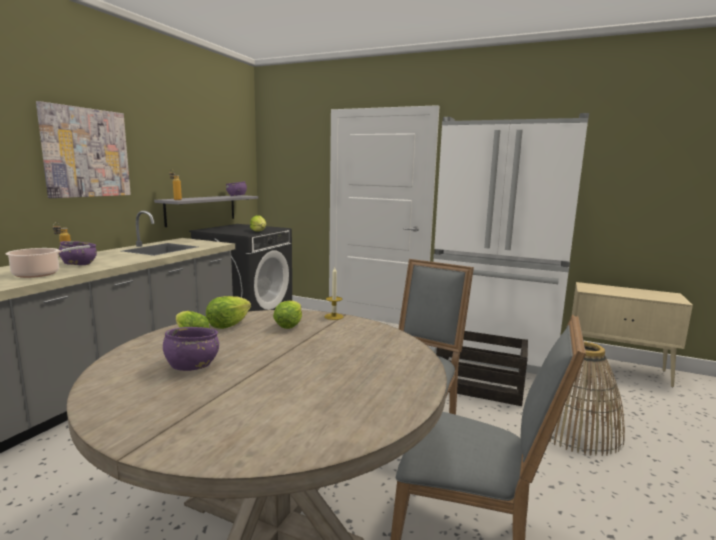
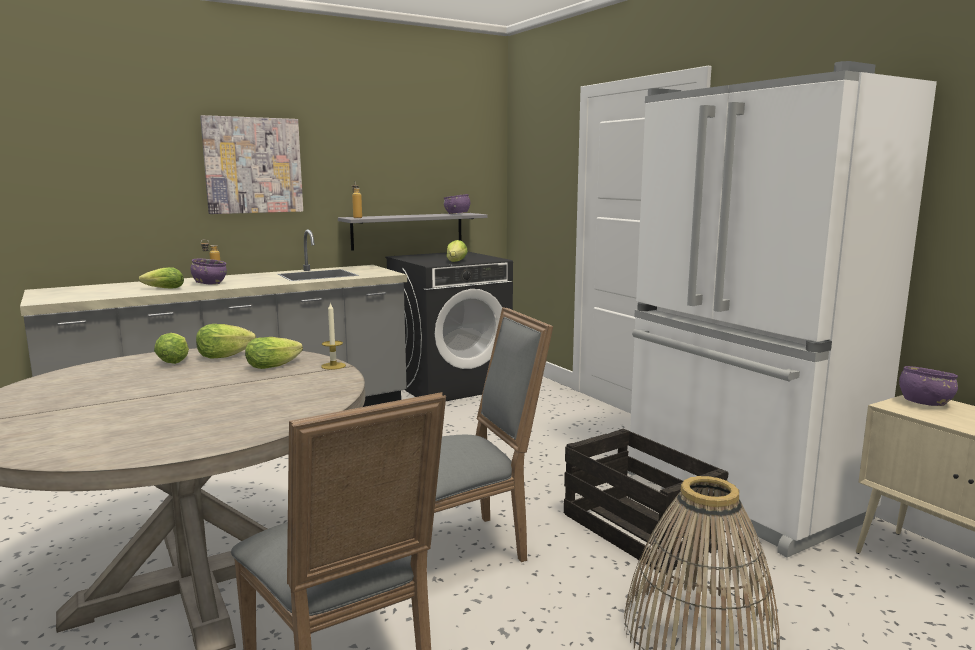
camera: 35 degrees right, 0 degrees up
cooking pot [5,245,90,278] -> lettuce [139,267,184,289]
purple bowl [163,327,219,371] -> purple bowl moved to [899,366,958,406]

